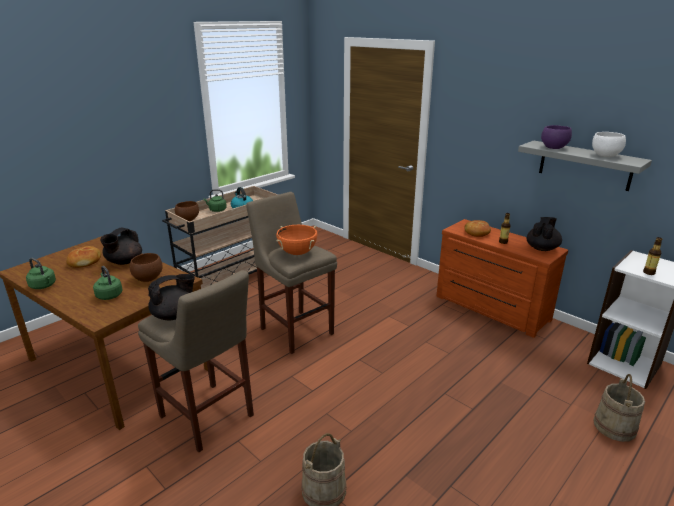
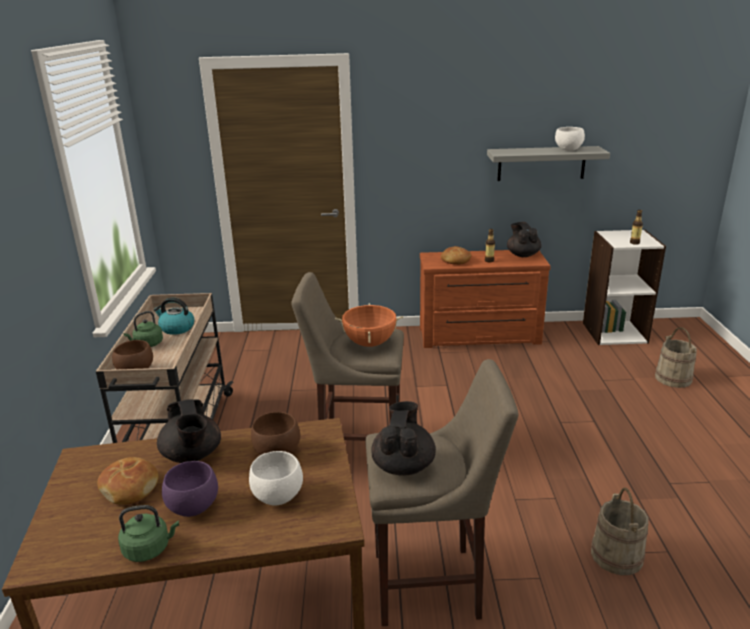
camera: 45 degrees left, 0 degrees up
green kettle [93,266,123,300] -> white bowl [249,451,303,505]
purple bowl [541,125,572,149] -> purple bowl moved to [162,461,218,517]

